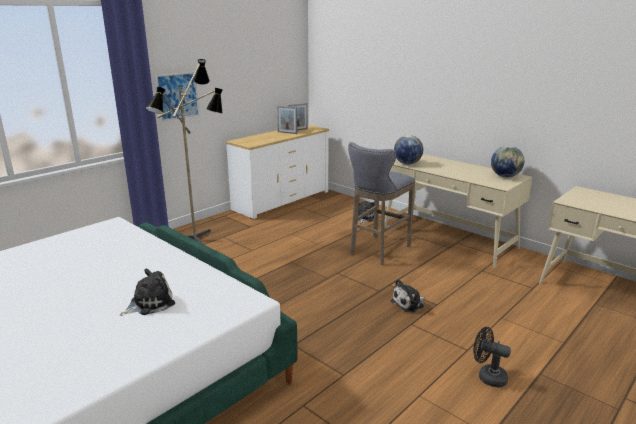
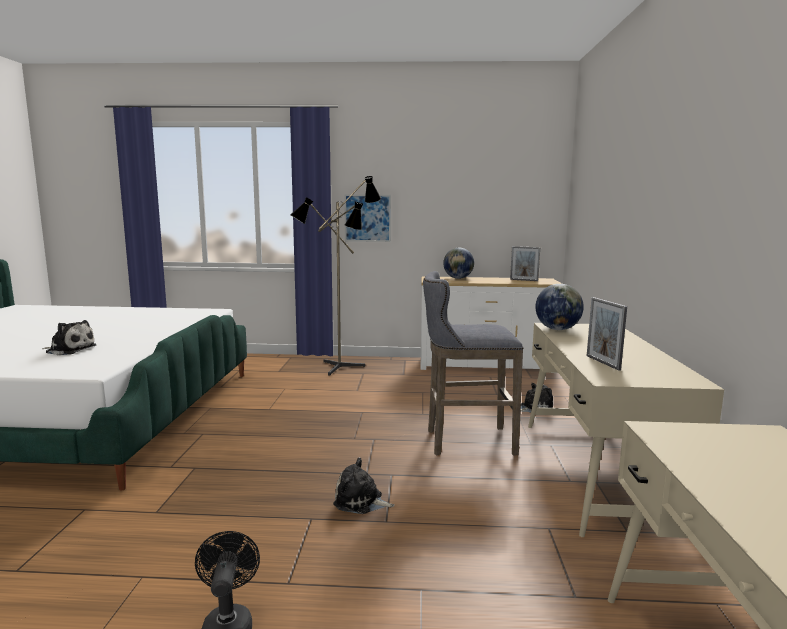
camera: 50 degrees right, 10 degrees down
picture frame [277,106,297,134] -> picture frame moved to [587,297,627,371]
globe [491,146,524,178] -> globe moved to [443,248,474,279]

